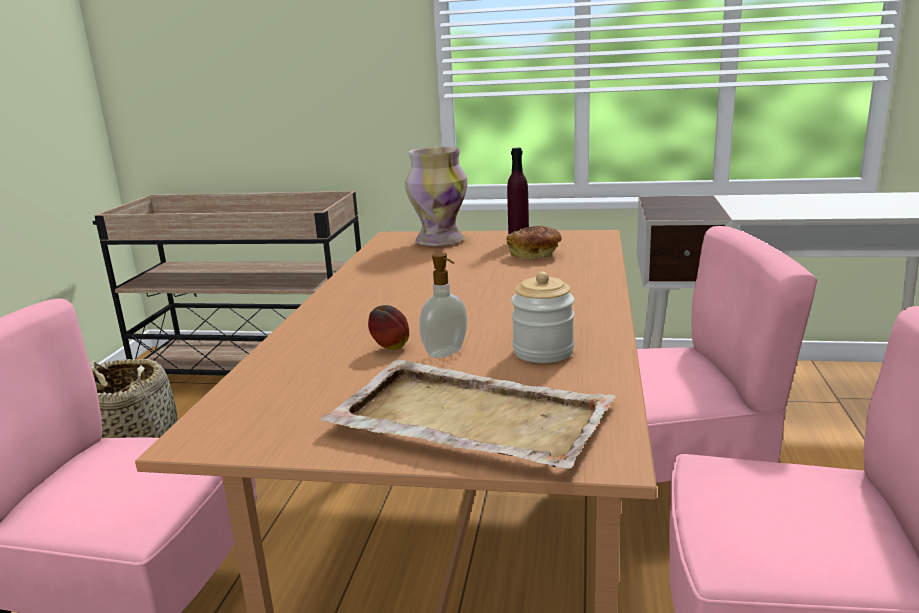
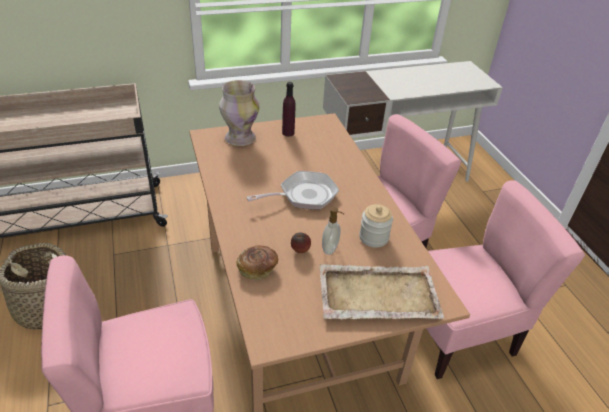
camera: 30 degrees left, 20 degrees up
bread [507,226,562,259] -> bread moved to [236,246,278,280]
none -> frying pan [246,171,339,209]

